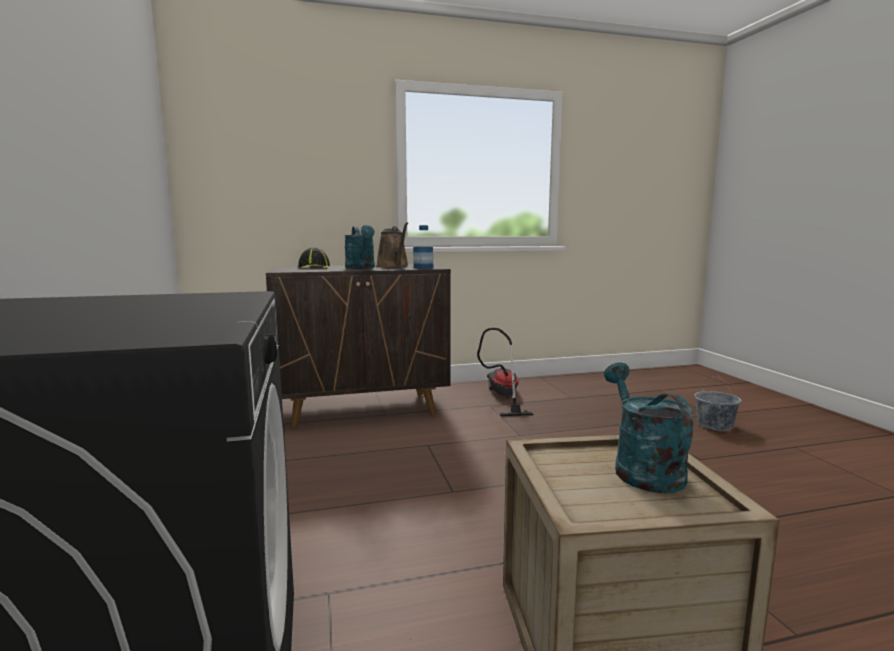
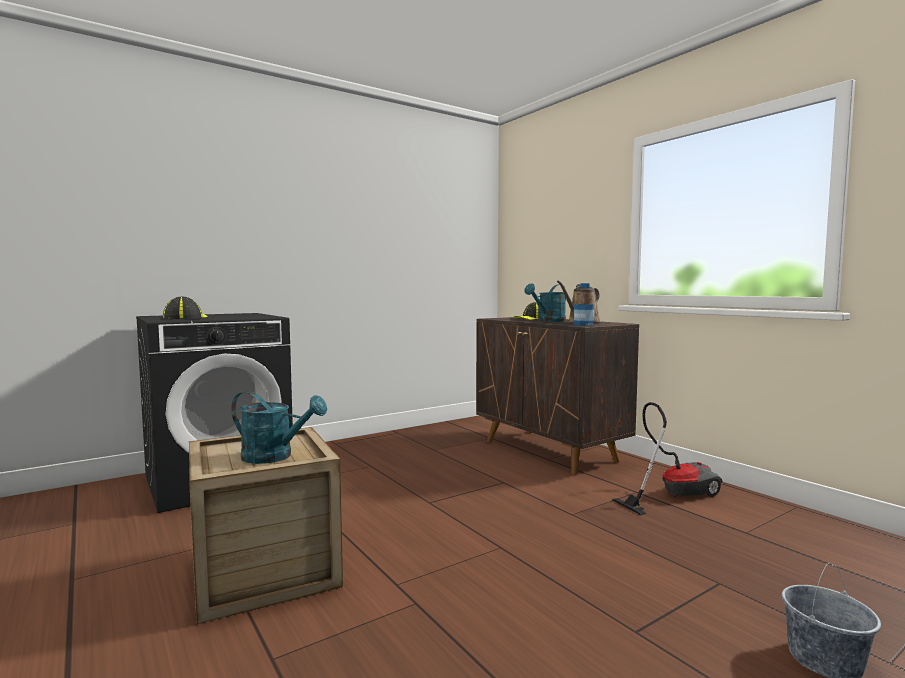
camera: 70 degrees right, 5 degrees down
turquoise watering can [604,362,693,493] -> turquoise watering can turned 45 degrees clockwise [231,391,327,464]
none -> cap [163,297,208,319]

